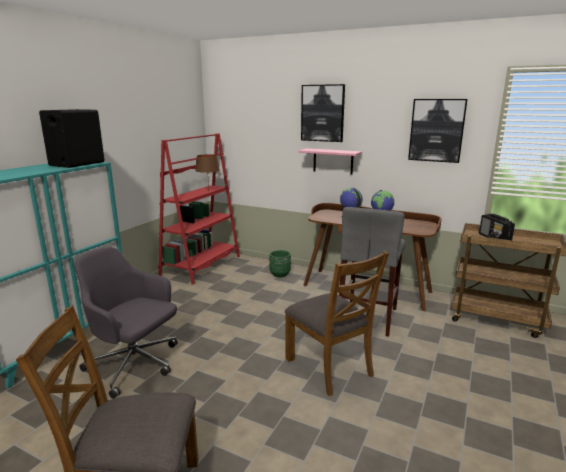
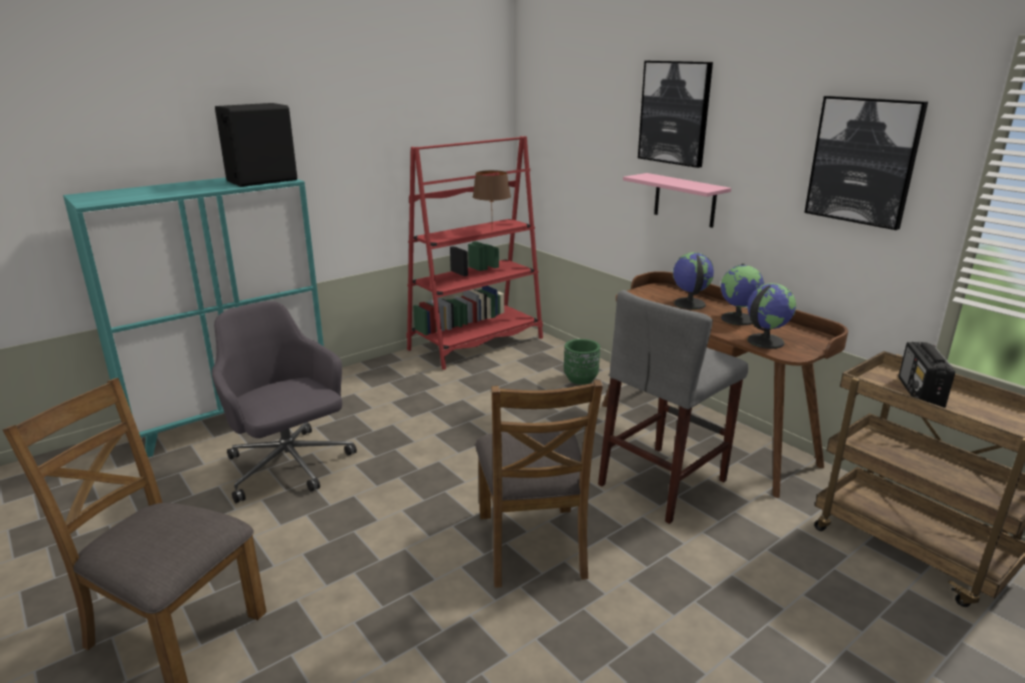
camera: 25 degrees right, 5 degrees up
none -> globe [747,283,796,349]

